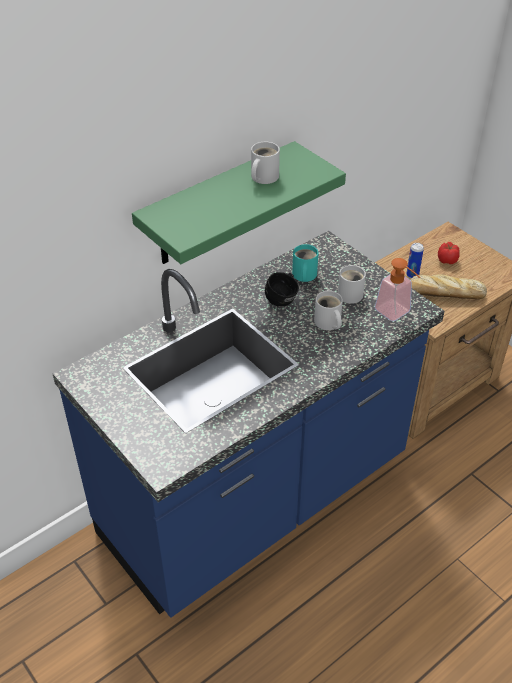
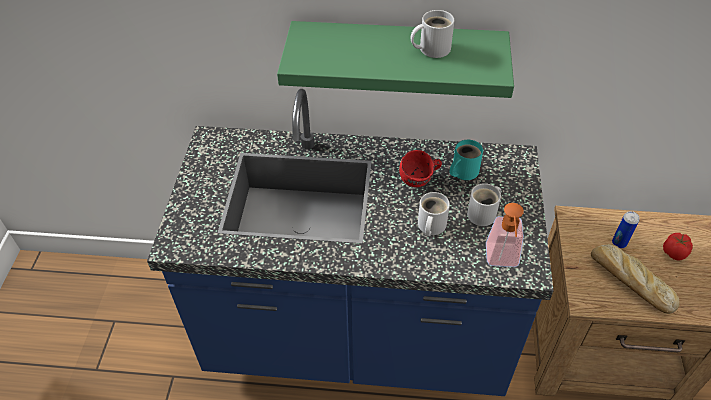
camera: 45 degrees right, 5 degrees up
black mug [265,272,299,307] -> red mug [399,150,442,187]

